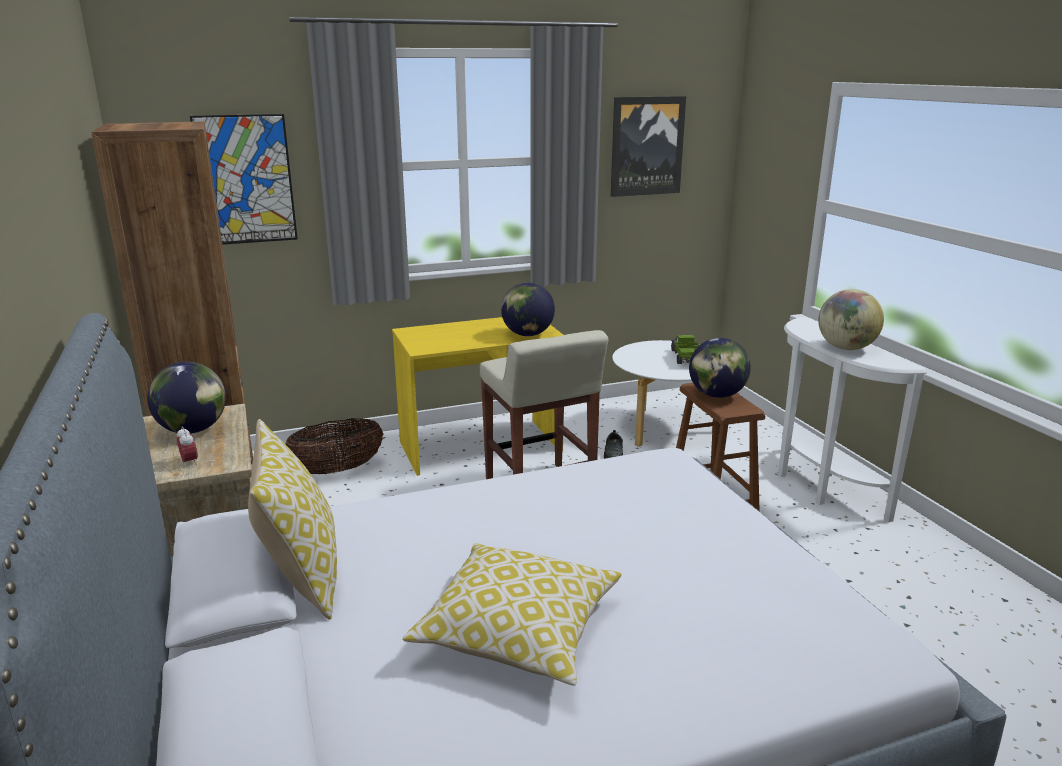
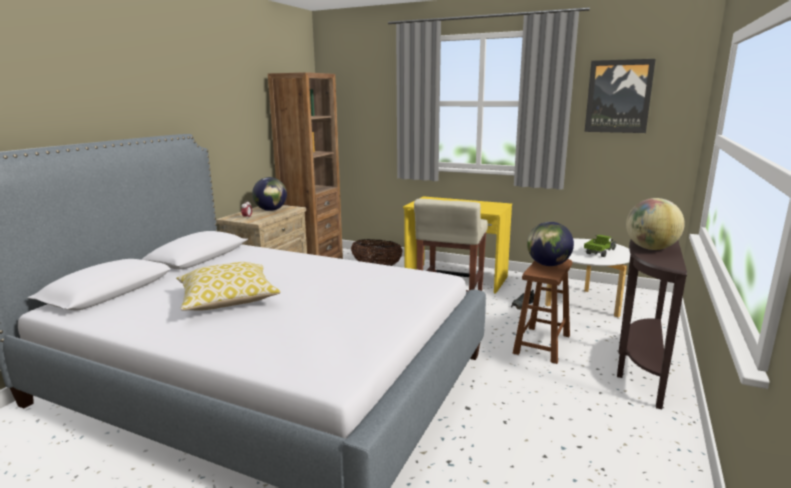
camera: 45 degrees right, 5 degrees down
picture [190,114,298,245] -> none
pillow [248,419,337,620] -> none
globe [501,282,555,336] -> none
white console table [778,317,927,522] -> brown console table [617,239,687,409]

